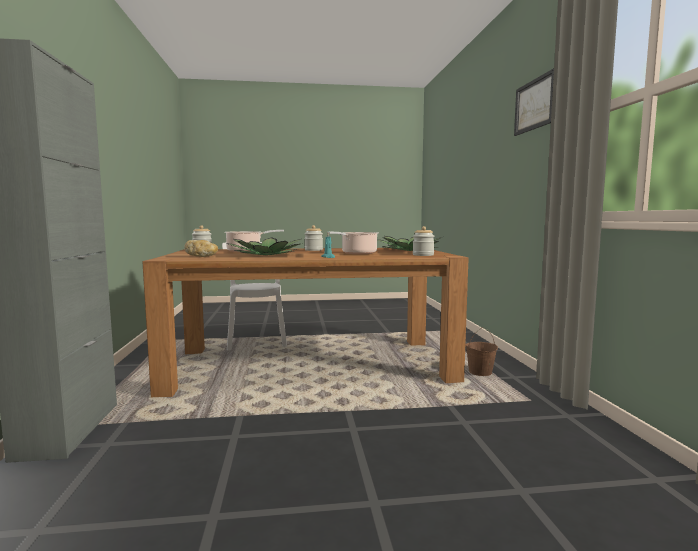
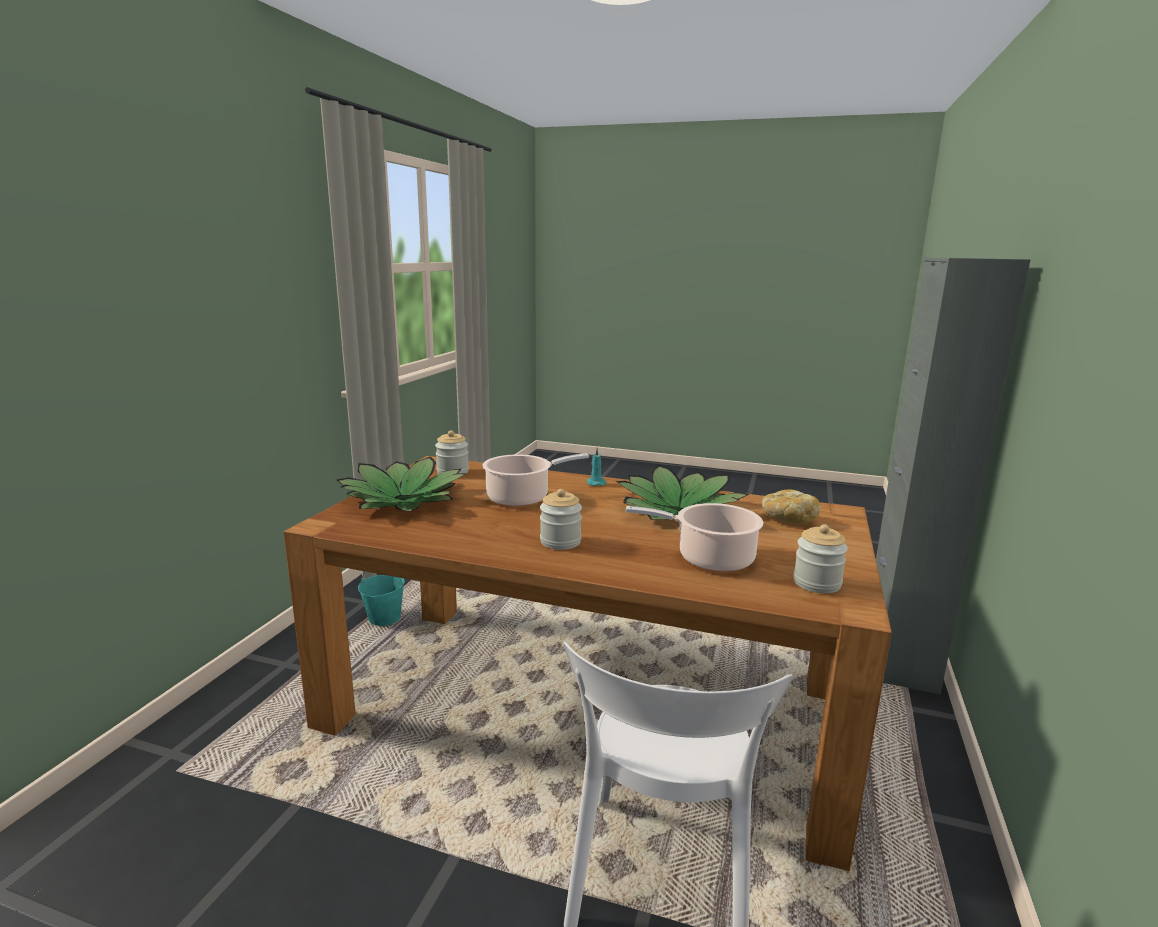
camera: 155 degrees left, 10 degrees up
brown bucket [466,327,498,376] -> turquoise bucket [358,571,405,626]
picture [514,68,554,136] -> none

